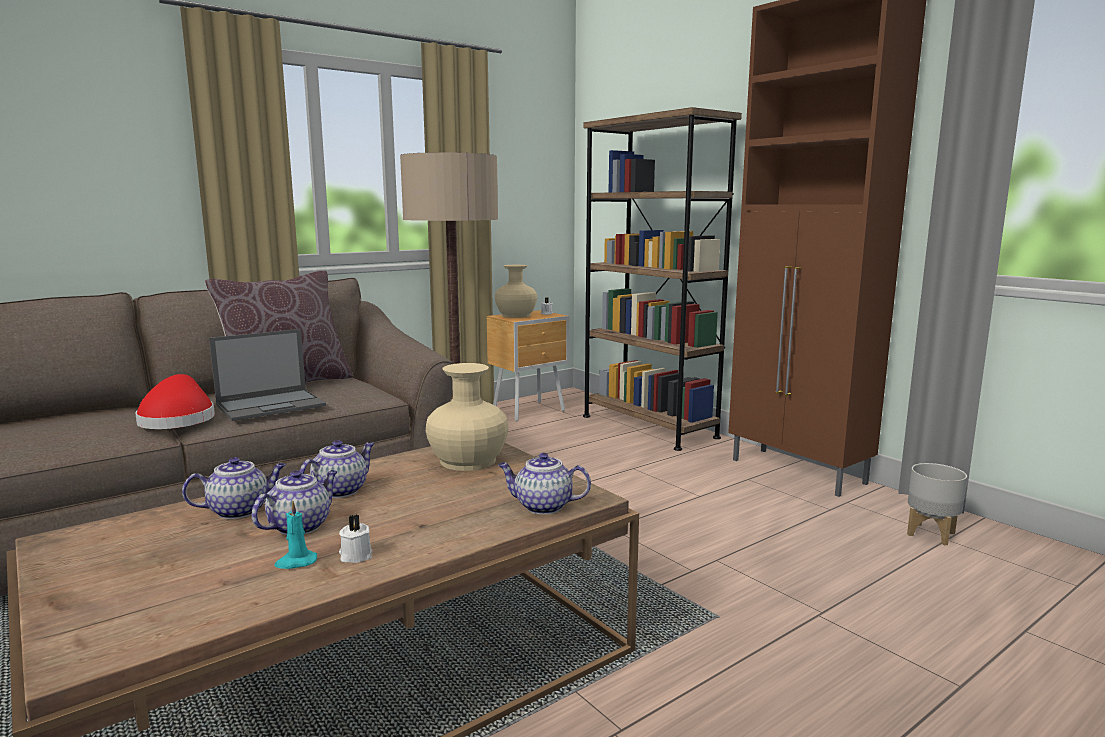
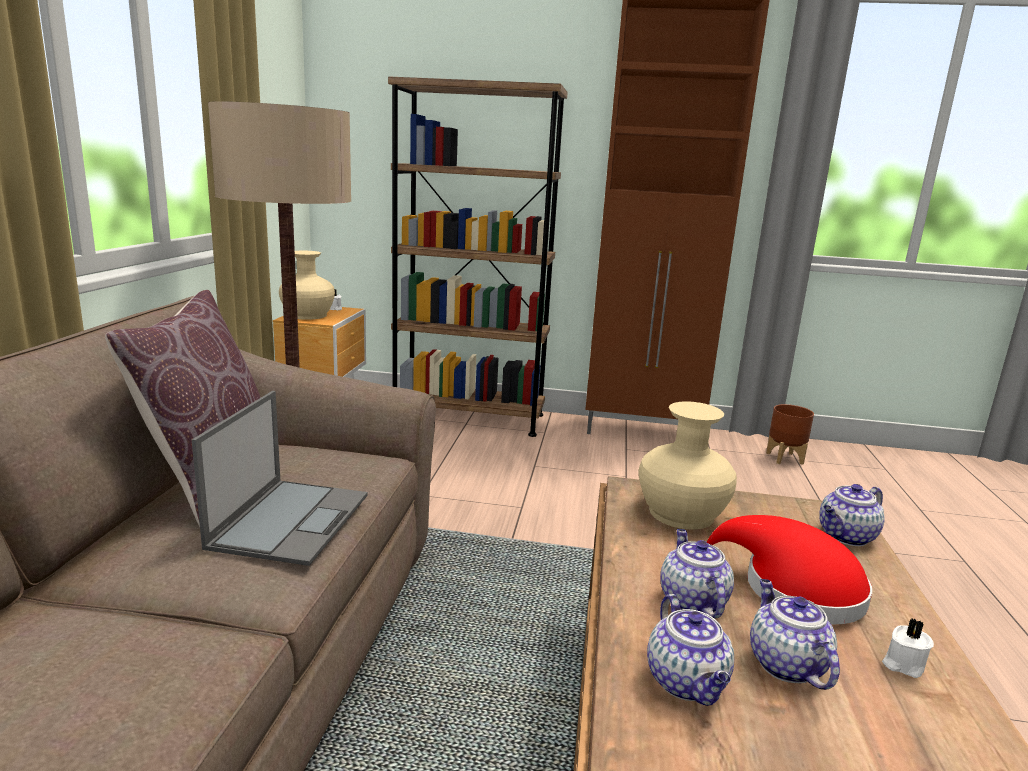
camera: 45 degrees left, 5 degrees up
red hat [135,374,215,429] -> red hat moved to [707,515,872,624]
teapot [182,457,286,519] -> teapot turned 150 degrees clockwise [647,594,734,706]
turquoise candle [275,500,317,569] -> none
grey planter [907,463,967,545] -> brown planter [766,404,814,465]

